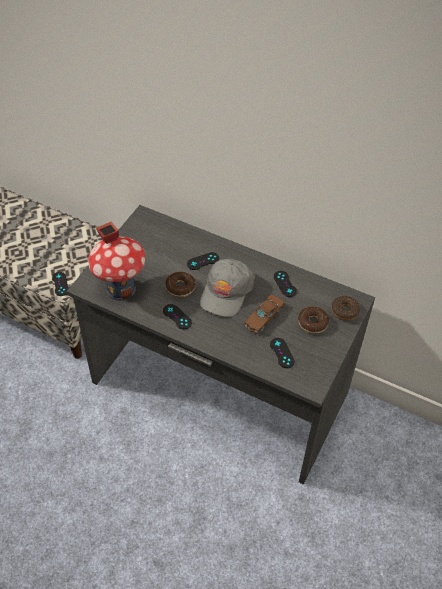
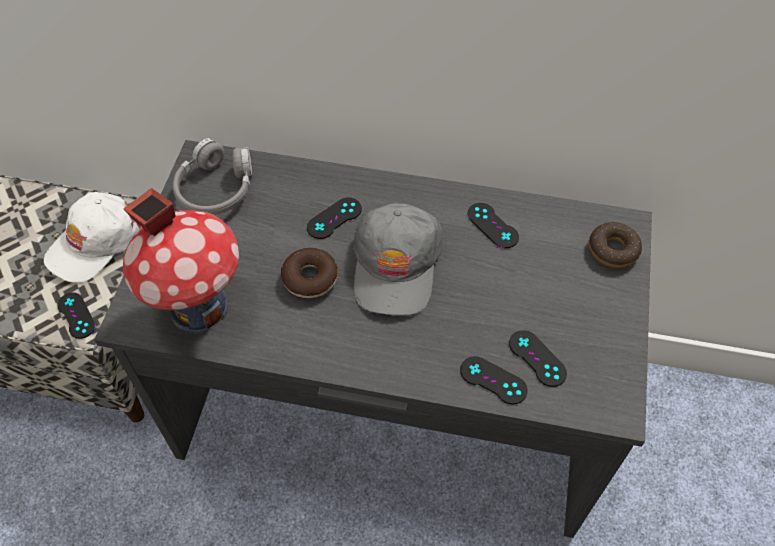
camera: 15 degrees left, 5 degrees up
black game controller [163,304,192,329] -> black game controller moved to [460,356,528,405]
brown toy car [243,294,286,334] -> none
donut [298,307,329,334] -> none
none -> white cap [44,192,142,283]
none -> grey headphones [172,138,252,215]

